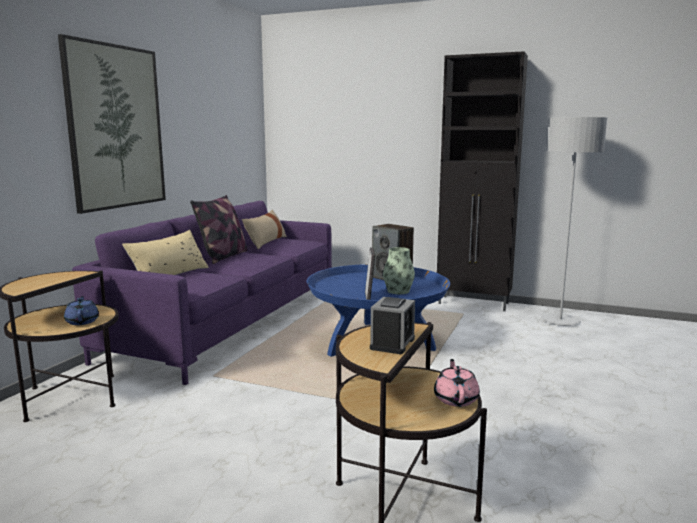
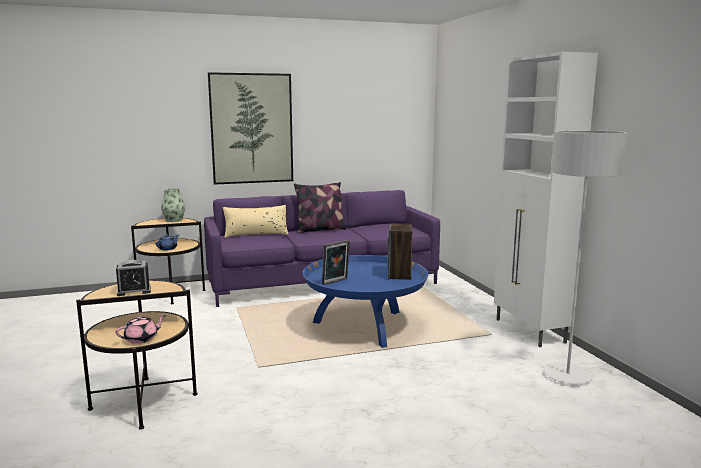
camera: 50 degrees right, 0 degrees up
beige pillow [242,210,287,249] -> none
vase [383,247,415,294] -> vase moved to [161,188,185,222]
black cabinet [437,51,528,311] -> white cabinet [494,52,598,347]

